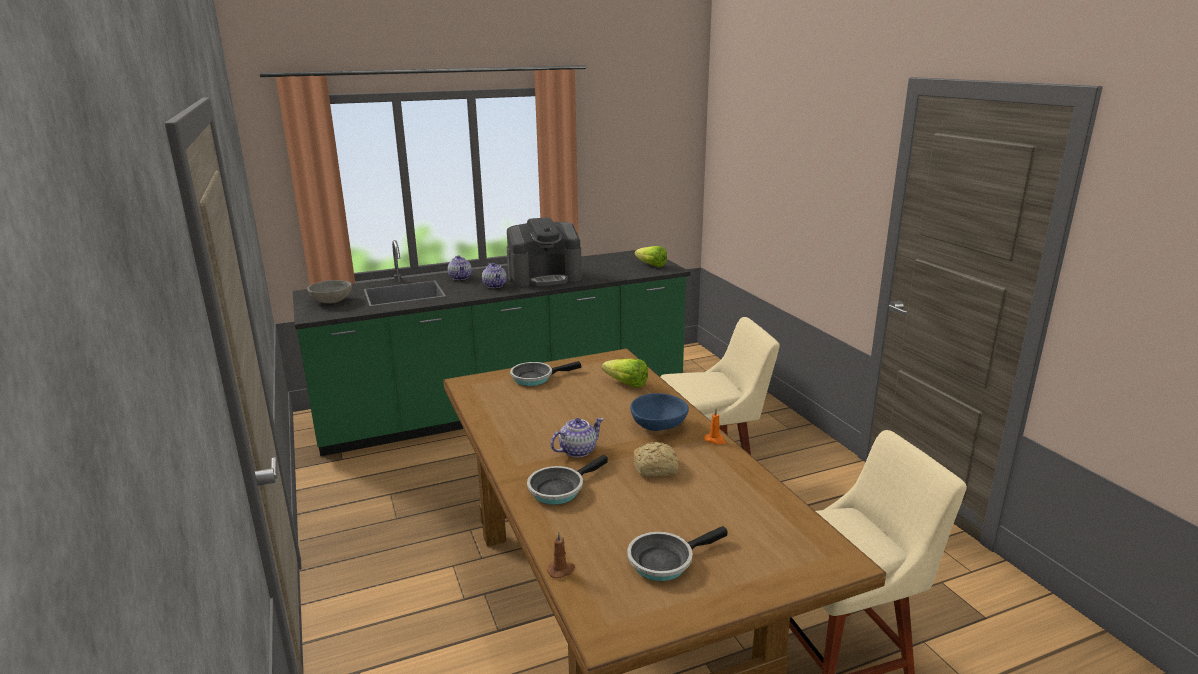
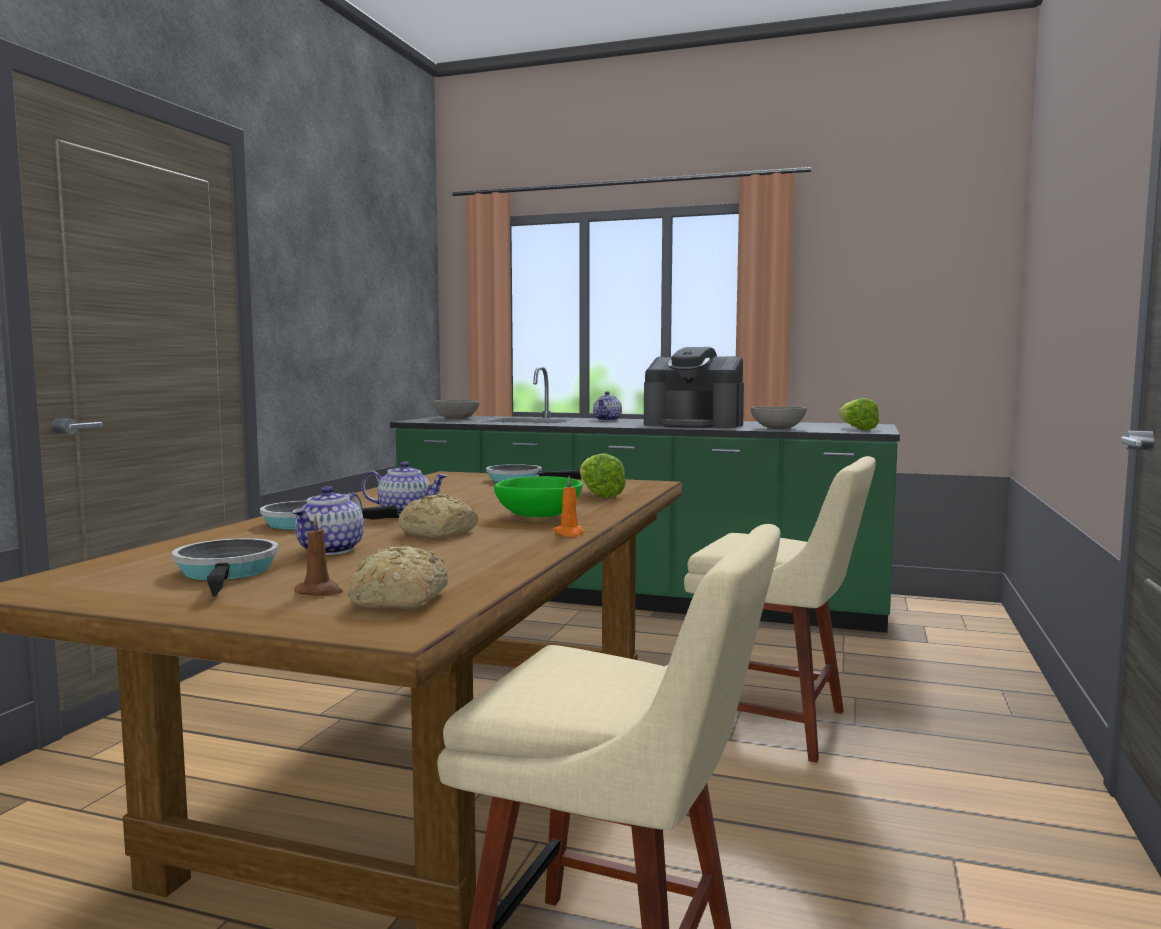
camera: 40 degrees right, 15 degrees down
teapot [482,263,507,288] -> teapot moved to [292,486,364,555]
brown candle [547,532,575,578] -> brown candle moved to [294,514,343,596]
frying pan [627,526,728,581] -> frying pan turned 60 degrees clockwise [172,538,279,596]
blue bowl [630,393,689,431] -> green bowl [494,476,583,517]
none -> bread [348,545,448,609]
none -> grey bowl [750,406,807,429]

